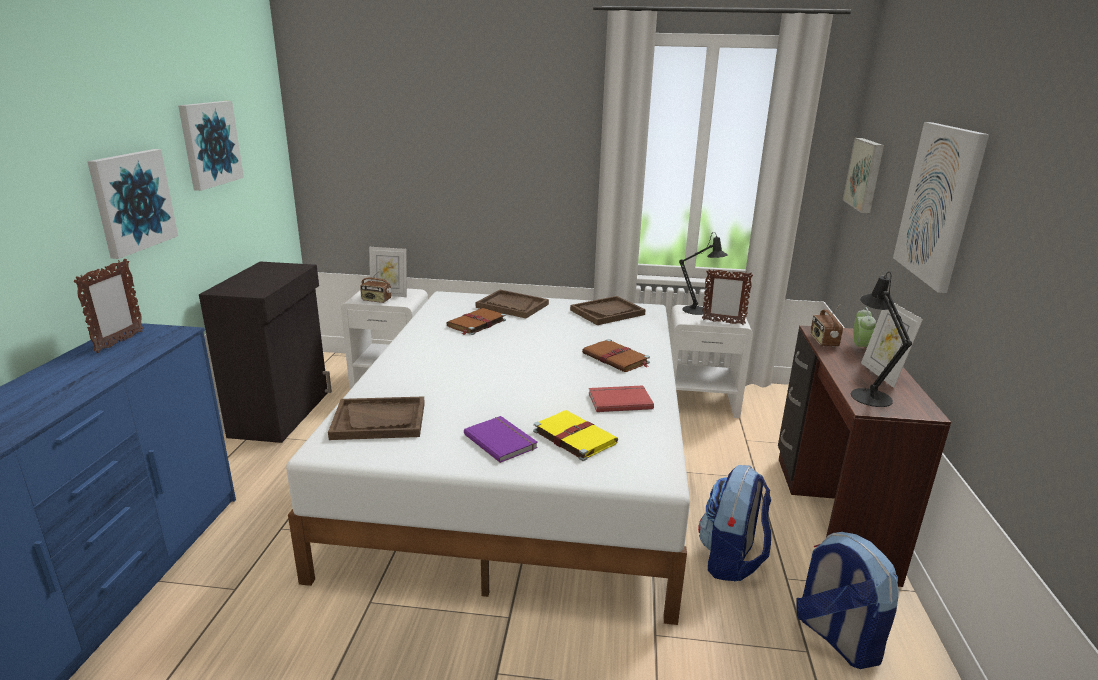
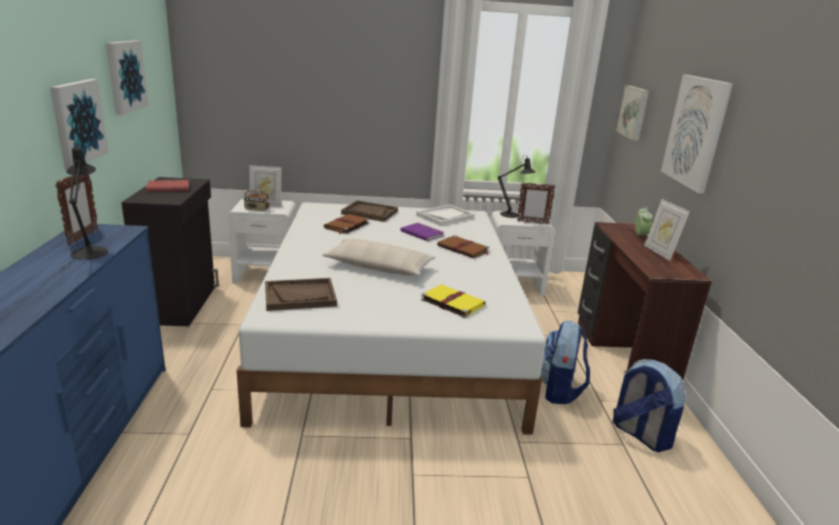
camera: 10 degrees left, 0 degrees up
purple book [464,416,538,463] -> purple book moved to [400,223,444,241]
brown tray [570,296,646,325] -> white tray [416,204,474,226]
red book [589,386,654,412] -> red book moved to [146,180,190,192]
radio [810,304,843,347] -> none
black table lamp [851,272,912,407] -> black table lamp moved to [66,142,108,260]
none -> beige pillow [322,239,436,275]

